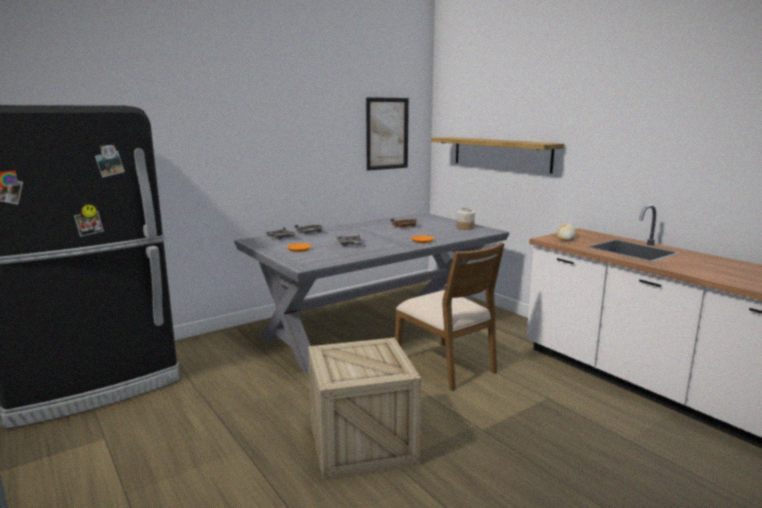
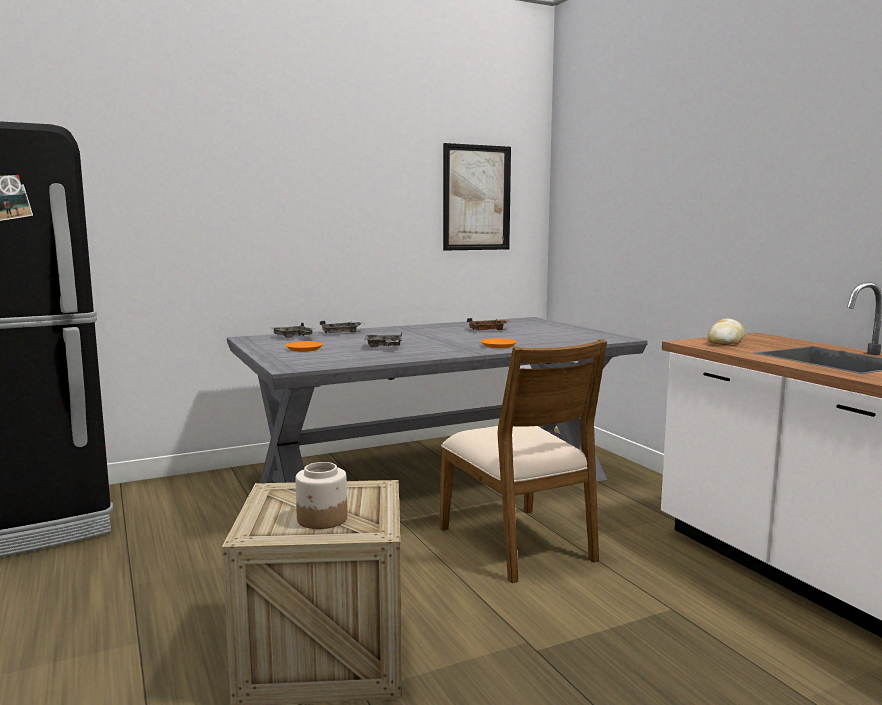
camera: 10 degrees right, 5 degrees down
shelf [431,137,564,174] -> none
jar [456,208,475,230] -> jar moved to [295,462,347,529]

